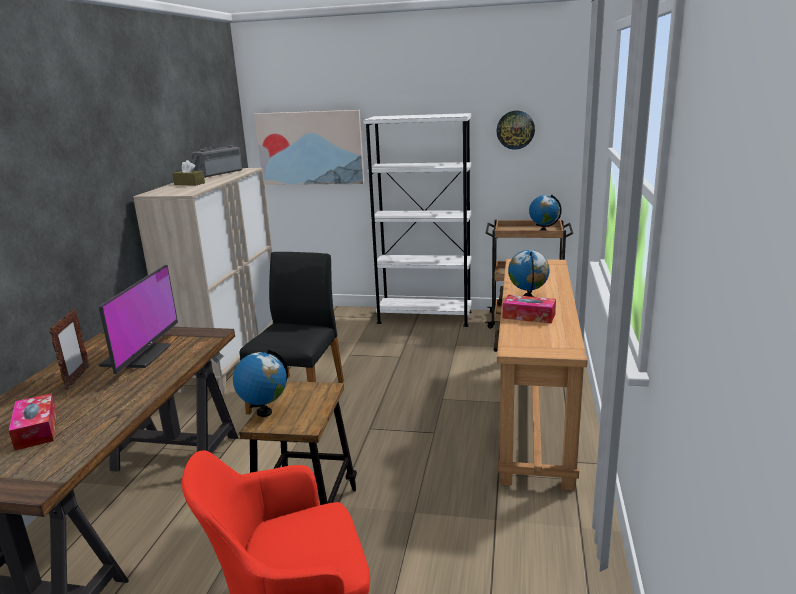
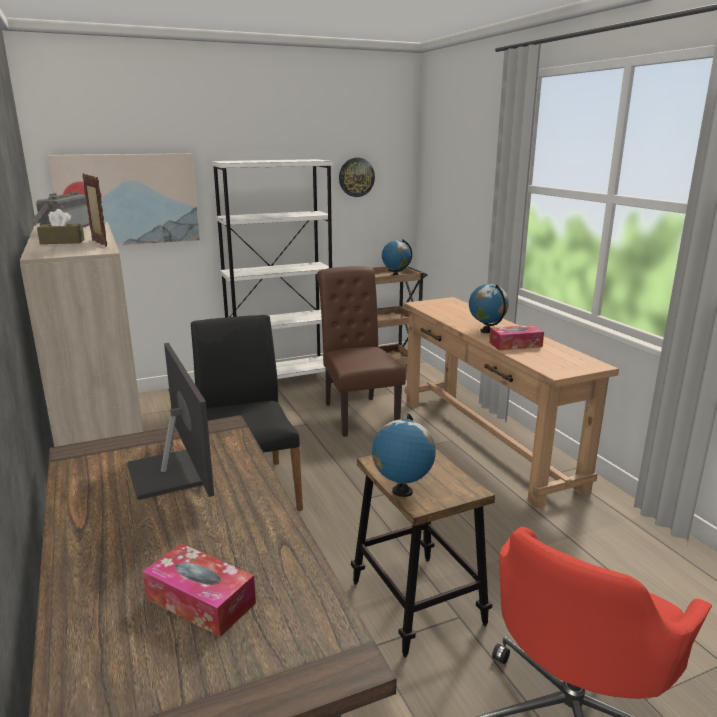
camera: 35 degrees left, 0 degrees up
picture frame [49,308,89,390] -> picture frame moved to [82,174,107,247]
none -> brown chair [317,266,406,437]

